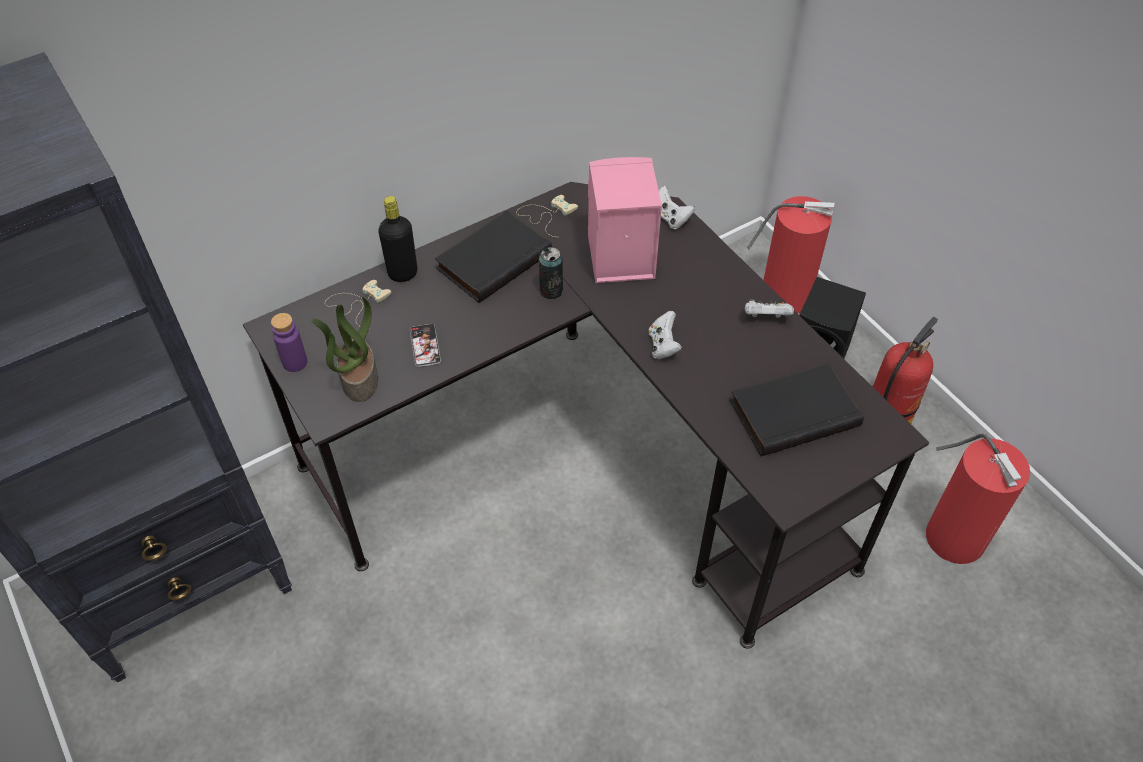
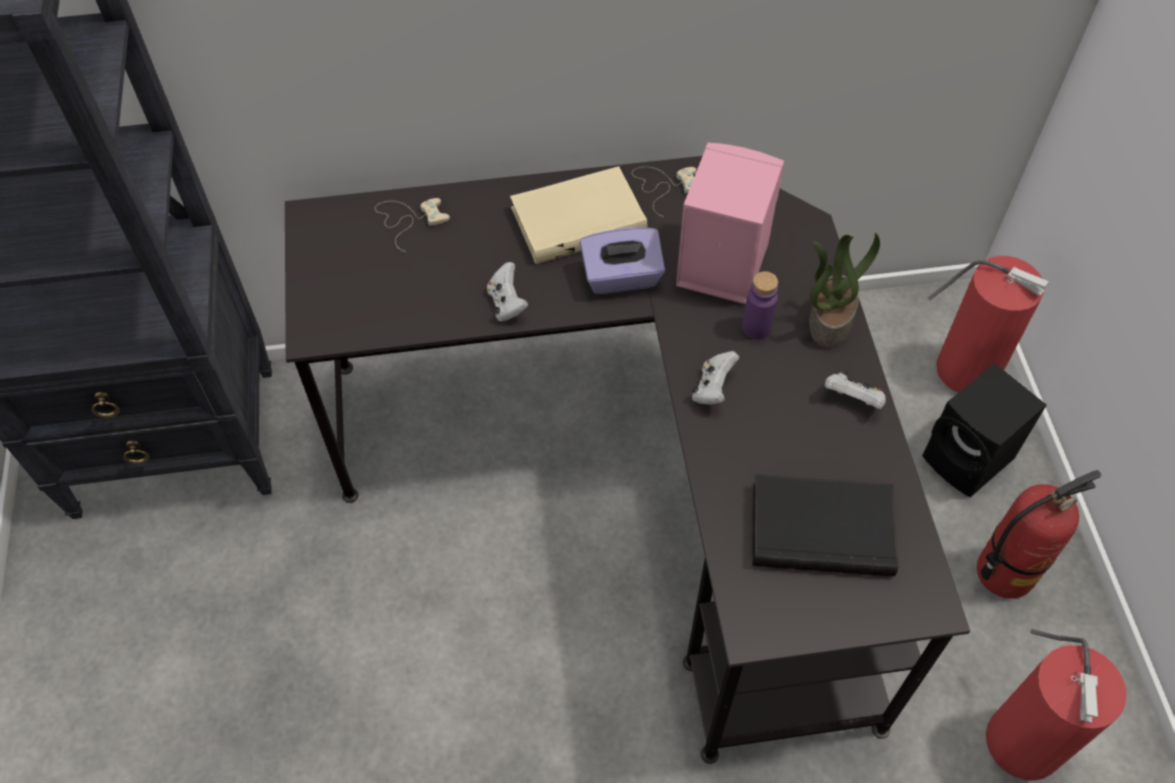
camera: 25 degrees right, 5 degrees up
purple bottle [271,313,307,372] -> purple bottle moved to [742,271,778,339]
potted plant [311,296,378,402] -> potted plant moved to [809,233,880,348]
black bottle [378,196,417,282] -> none
phone [410,324,441,367] -> none
black book [435,210,552,303] -> beige book [510,166,647,264]
can [539,247,563,299] -> purple tissue box [580,227,665,294]
white game controller [659,186,695,229] -> white game controller moved to [487,262,528,321]

